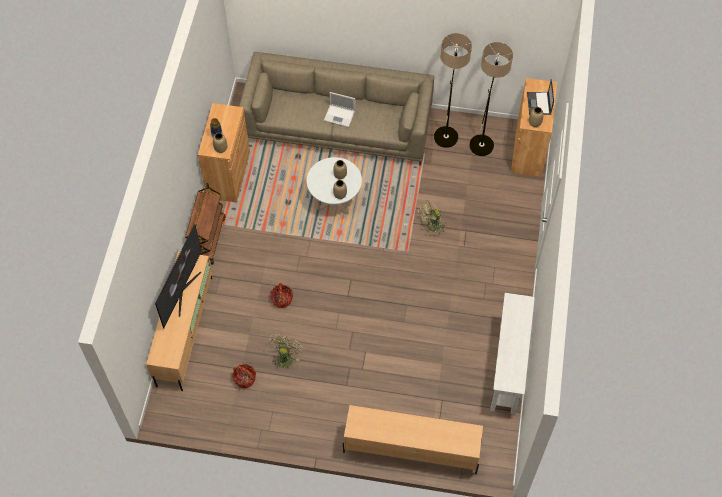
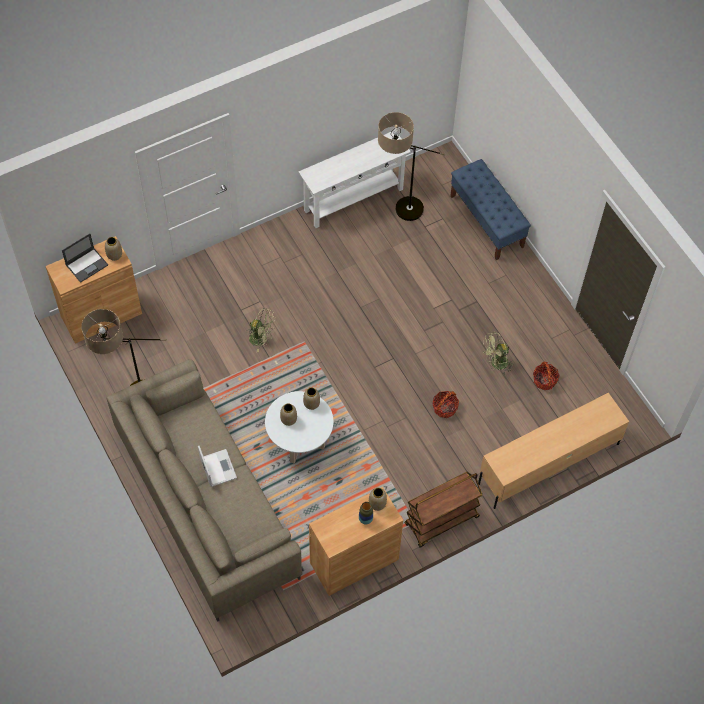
camera: 130 degrees left, 0 degrees up
television [155,224,202,328] -> none
beige tv stand [343,405,483,474] -> blue bench [450,159,531,260]
floor lamp [469,42,513,156] -> floor lamp moved to [378,112,445,221]

